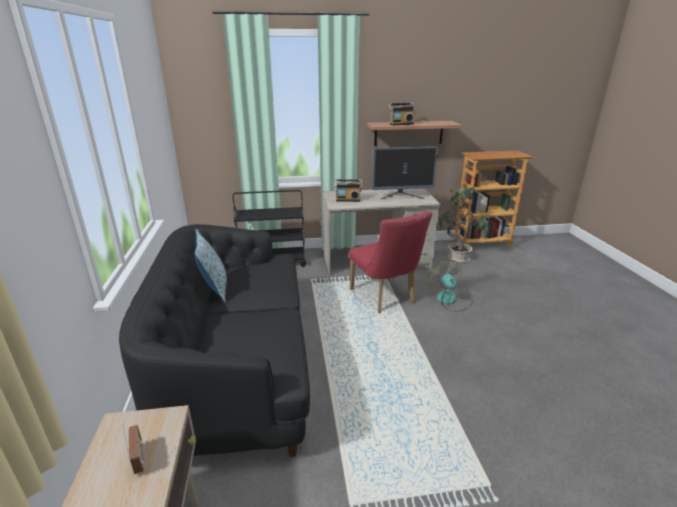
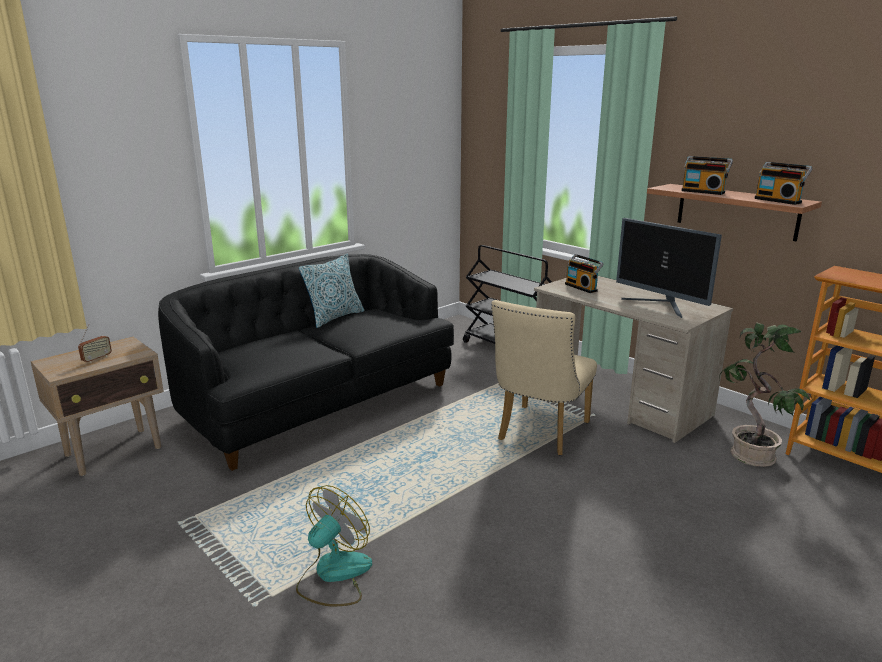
camera: 55 degrees right, 5 degrees down
red chair [349,211,432,313] -> beige chair [491,300,597,455]
fan [428,260,473,312] -> fan moved to [296,485,372,606]
none -> radio [754,162,813,205]

